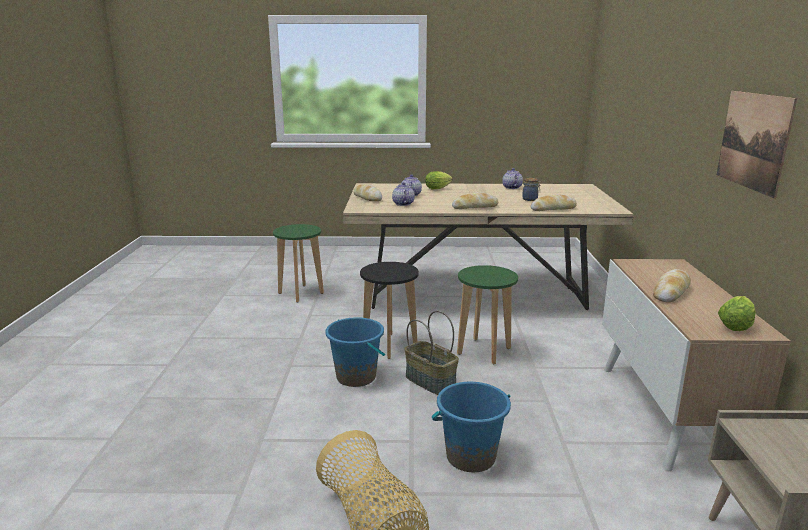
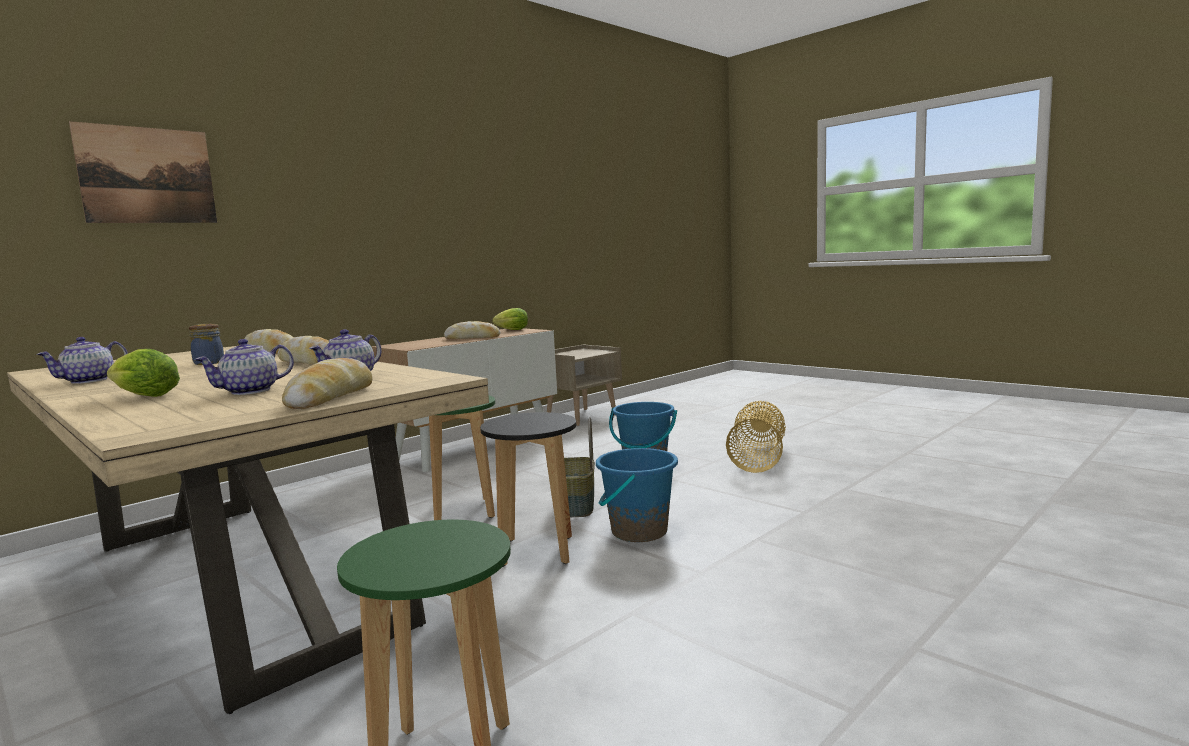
camera: 135 degrees left, 10 degrees down
picture [717,91,797,198] -> picture moved to [69,121,217,223]

